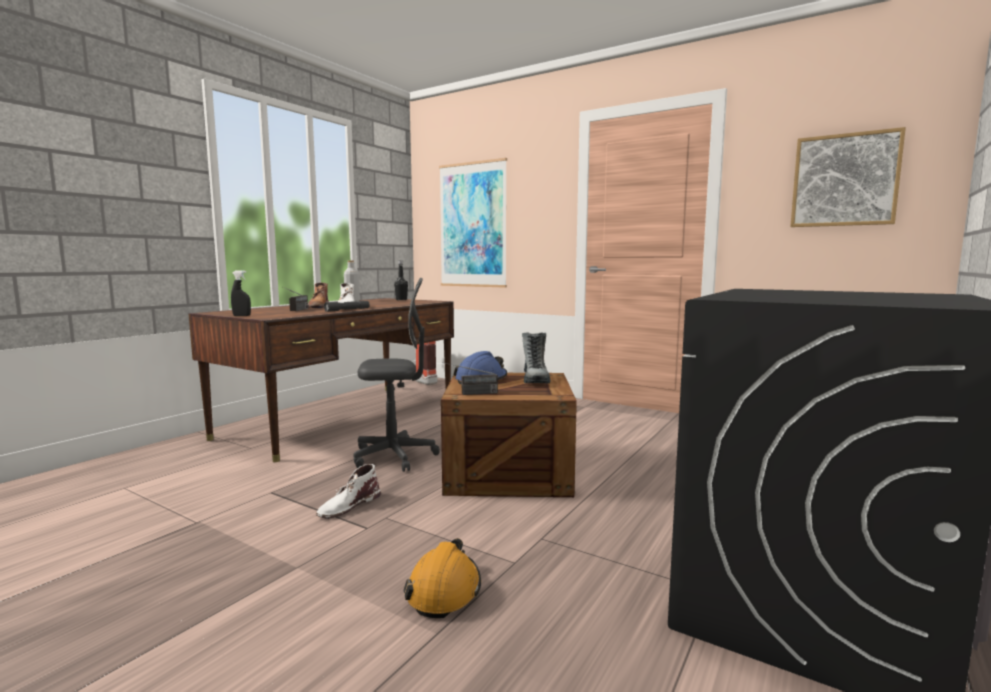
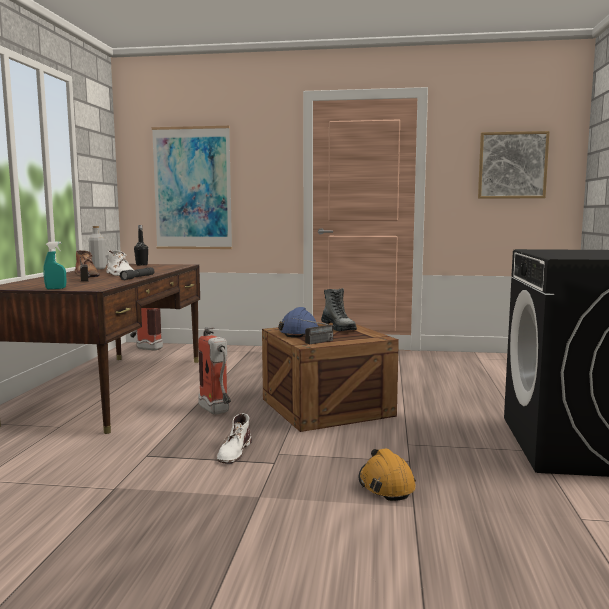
camera: 25 degrees left, 0 degrees up
black spray bottle [231,270,251,316] -> turquoise spray bottle [43,241,66,289]
grey office chair [354,278,440,472] -> fire extinguisher [198,327,231,415]

